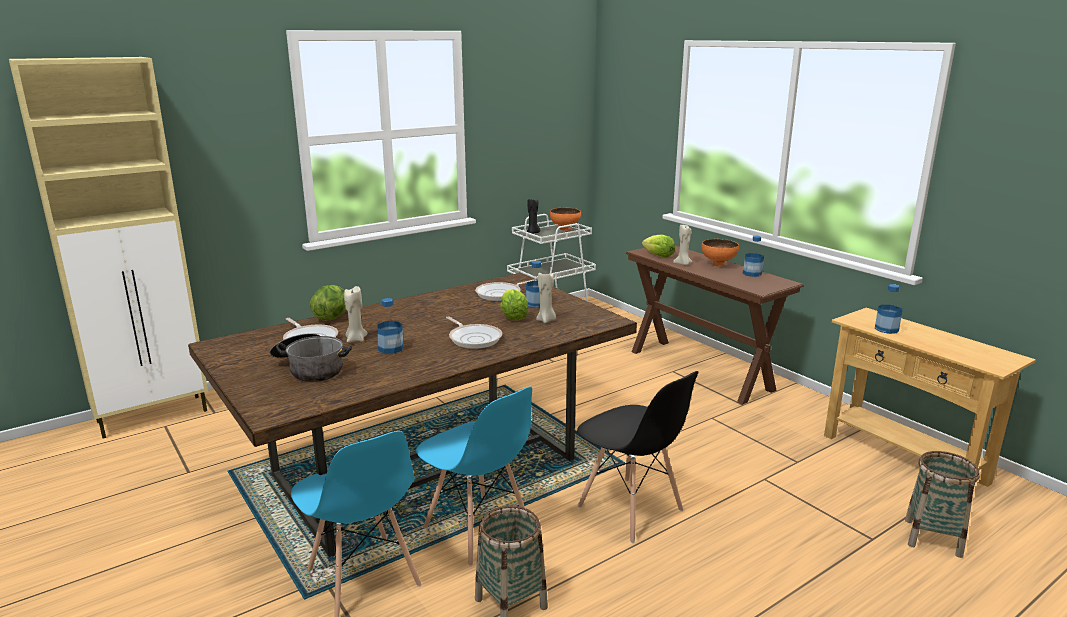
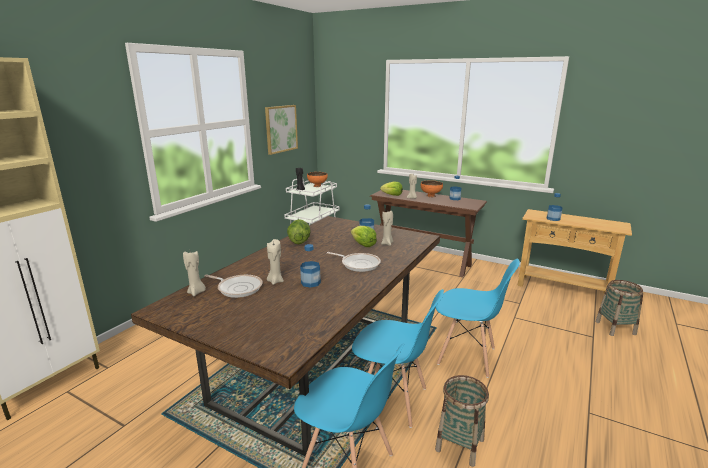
camera: 25 degrees left, 0 degrees up
cooking pot [270,333,353,382] -> none
lettuce [310,285,346,321] -> lettuce moved to [287,219,311,244]
frying pan [475,279,537,301] -> none
black chair [577,371,698,543] -> blue chair [436,259,520,378]
none -> beige candle [183,251,206,296]
none -> picture [265,105,298,155]

